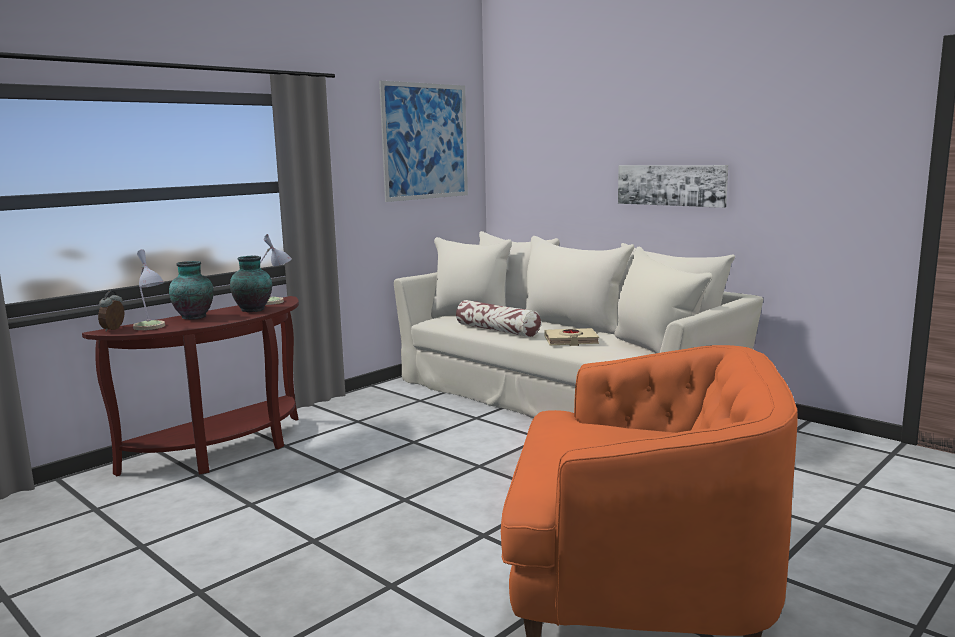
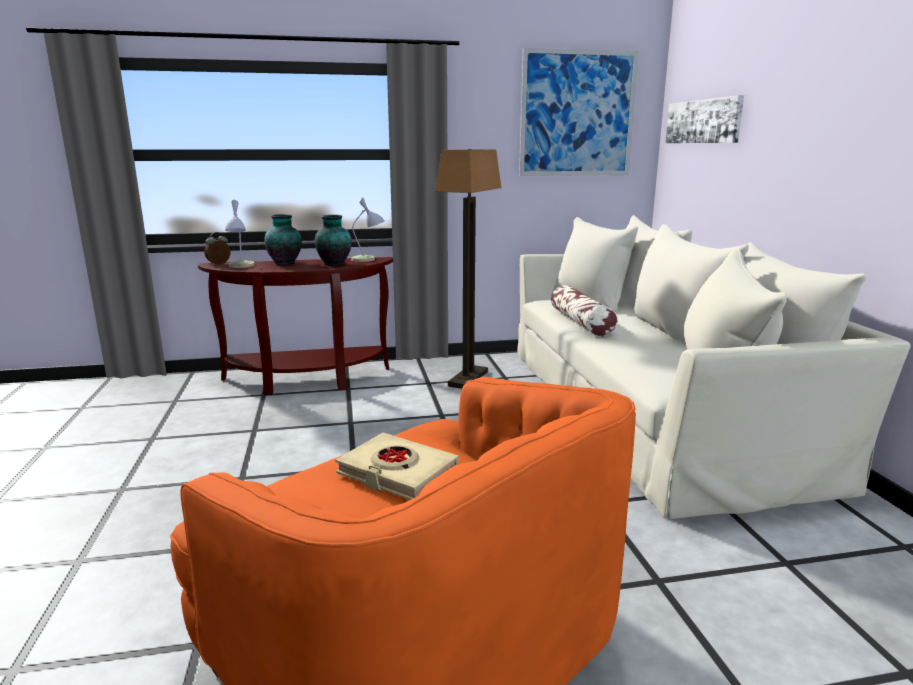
camera: 35 degrees right, 5 degrees up
beige book [544,328,599,346] -> beige book moved to [335,433,459,500]
picture [618,165,728,208] -> picture moved to [665,95,744,143]
none -> floor lamp [435,149,501,389]

